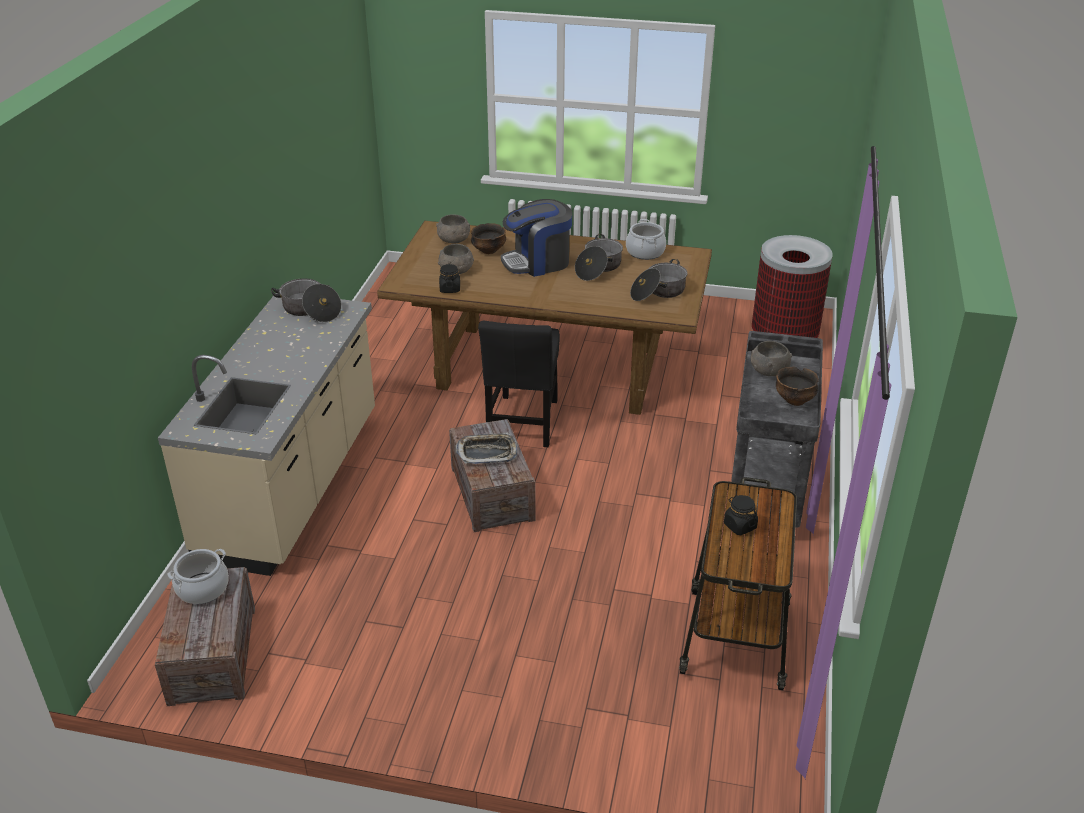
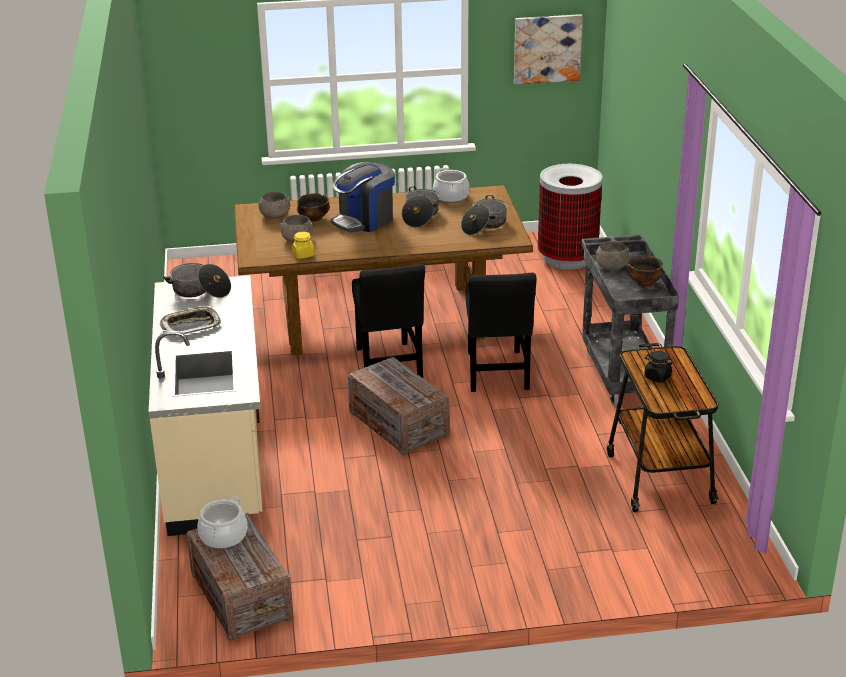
camera: 20 degrees left, 5 degrees down
black jar [439,264,460,293] -> yellow jar [292,232,315,259]
tray [455,433,517,464] -> tray moved to [160,306,221,336]
none -> black chair [466,273,537,392]
none -> picture [514,14,583,85]

